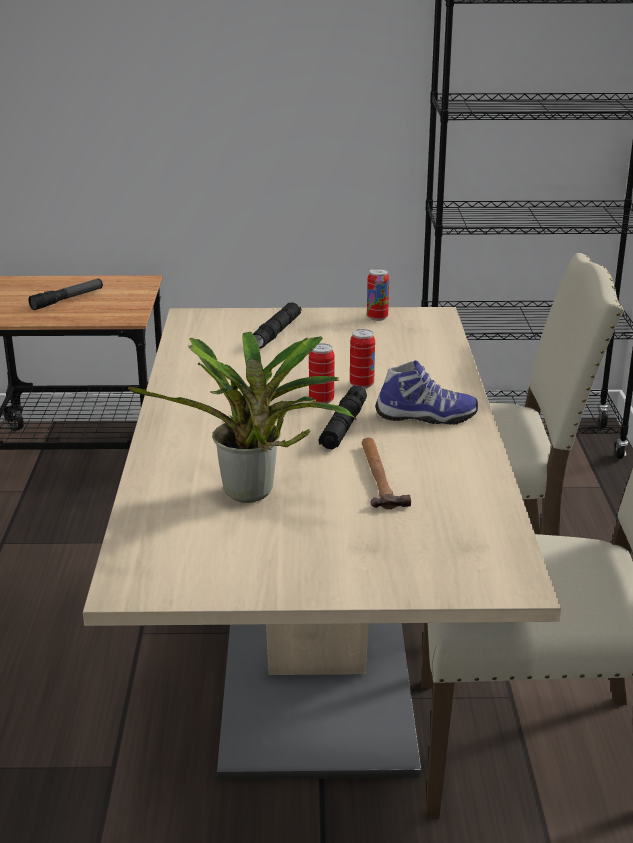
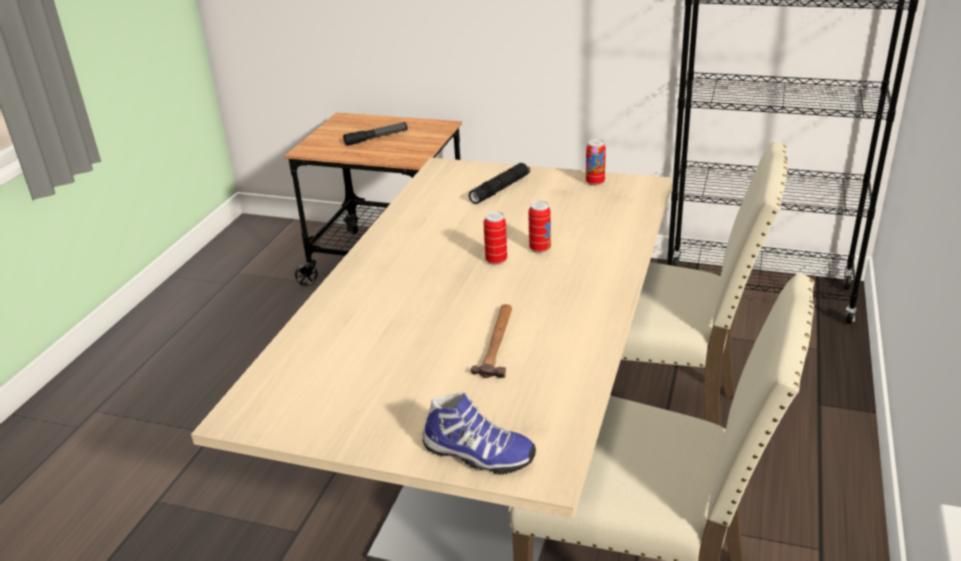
camera: 20 degrees right, 5 degrees up
potted plant [128,332,357,503] -> none
black flashlight [318,385,367,450] -> none
shoe [375,360,478,425] -> shoe moved to [423,393,536,475]

